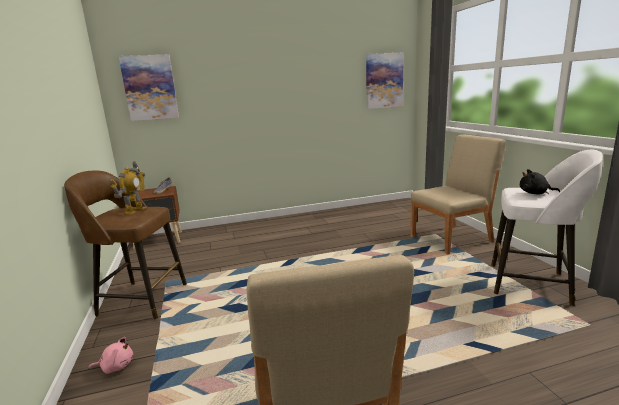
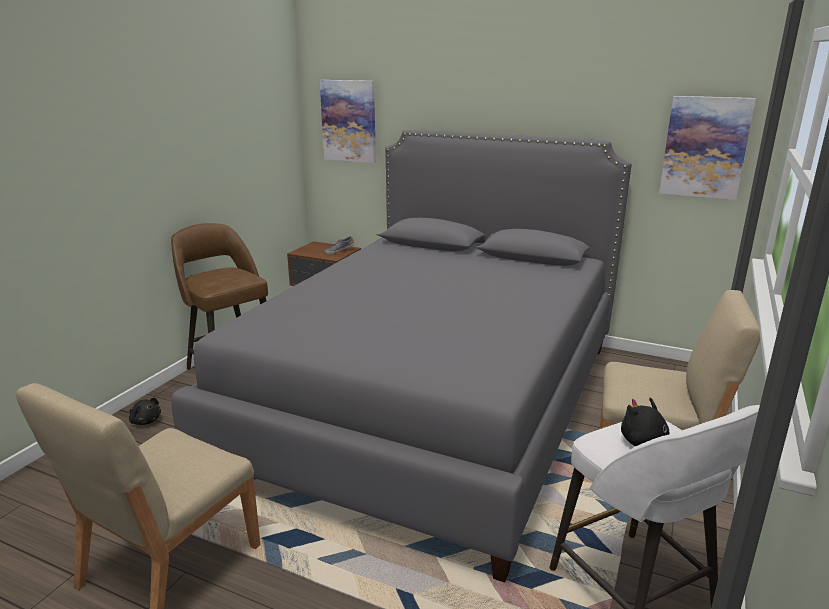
camera: 40 degrees right, 5 degrees up
pink plush toy [89,337,133,374] -> black plush toy [129,398,161,425]
toy robot [110,161,147,214] -> none
none -> grey bed [171,130,632,583]

